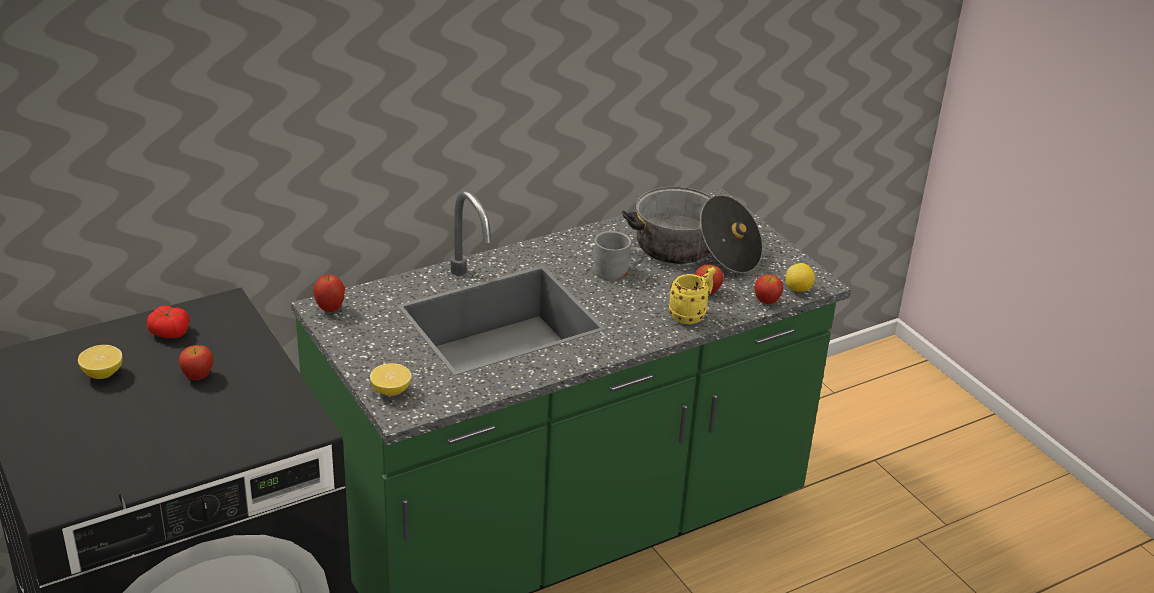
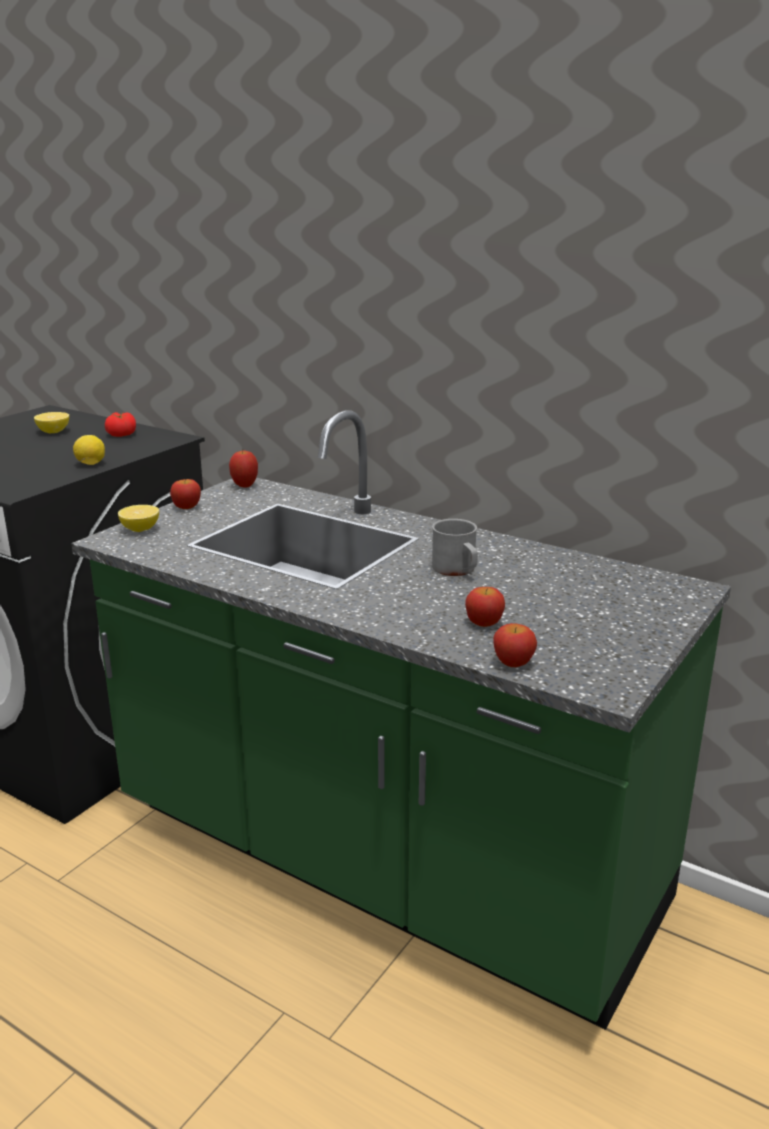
camera: 65 degrees right, 10 degrees down
apple [179,345,213,380] -> apple moved to [170,479,201,509]
cooking pot [622,187,763,273] -> none
yellow mug [669,267,715,324] -> none
lemon [786,263,815,292] -> lemon moved to [73,435,105,465]

